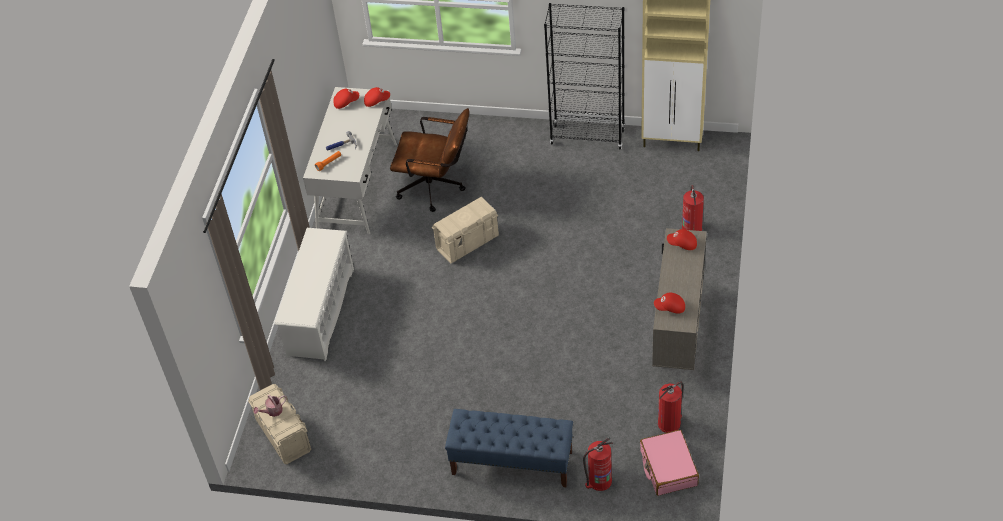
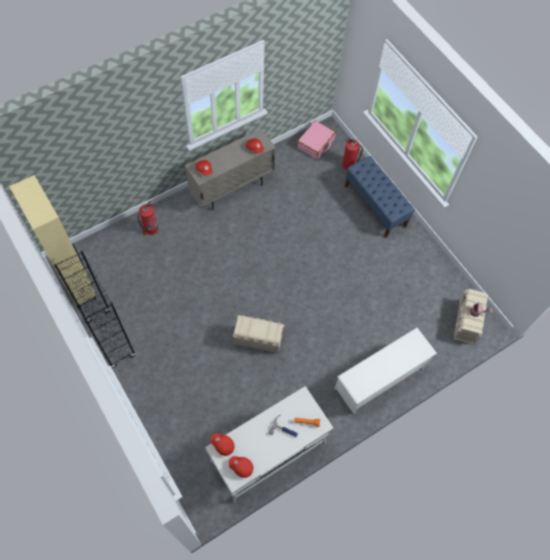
camera: 140 degrees left, 15 degrees up
brown office chair [390,108,470,212] -> none
fire extinguisher [658,382,684,433] -> none

